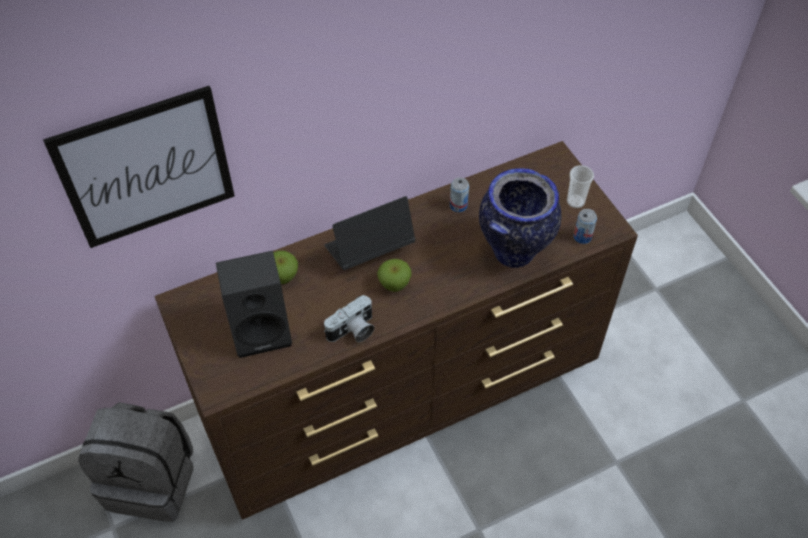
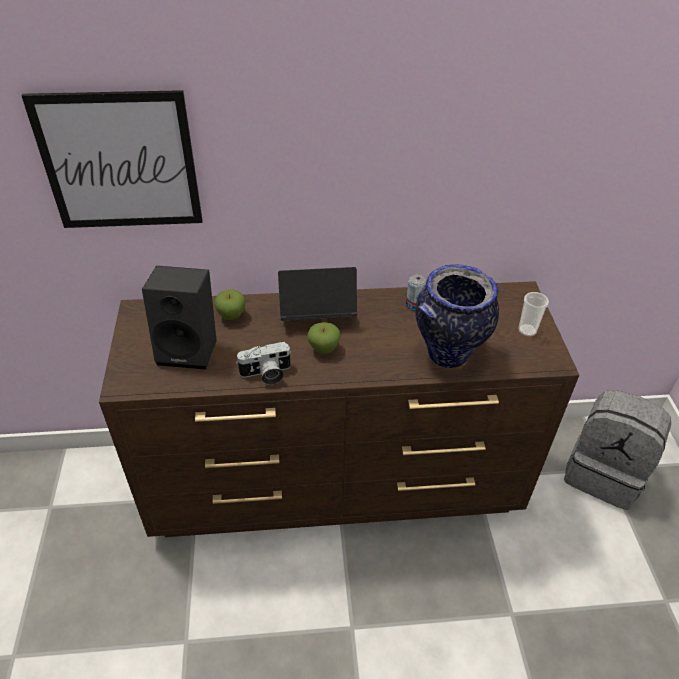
camera: 20 degrees right, 10 degrees down
grey backpack [78,402,193,522] -> grey backpack moved to [564,390,671,510]
can [574,209,597,244] -> none

